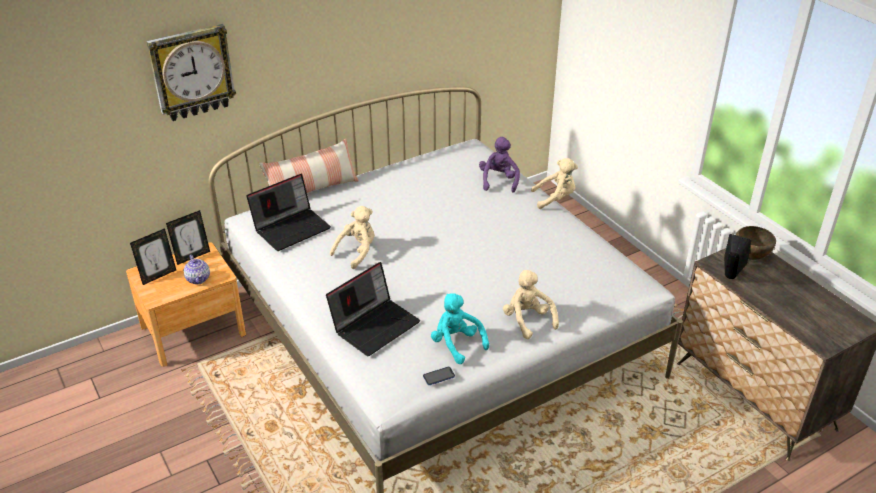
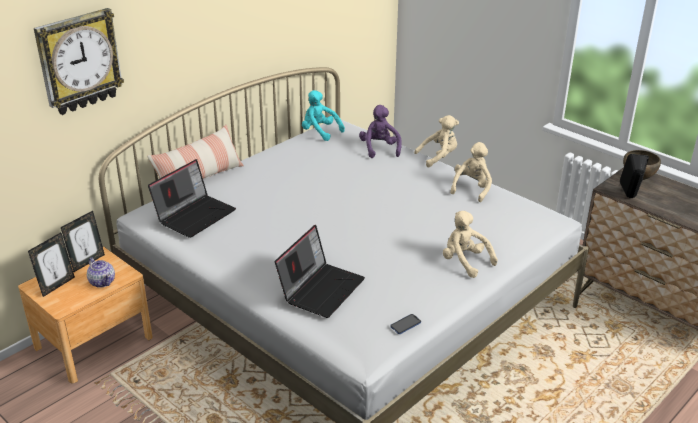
camera: 15 degrees left, 5 degrees down
beige plush toy [330,206,375,269] -> beige plush toy moved to [450,142,492,202]
turquoise plush toy [431,293,489,364] -> turquoise plush toy moved to [302,90,345,141]

